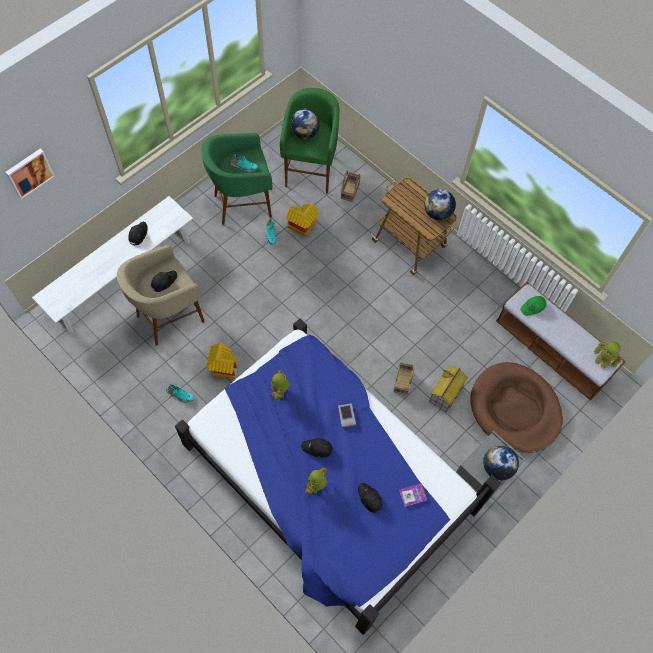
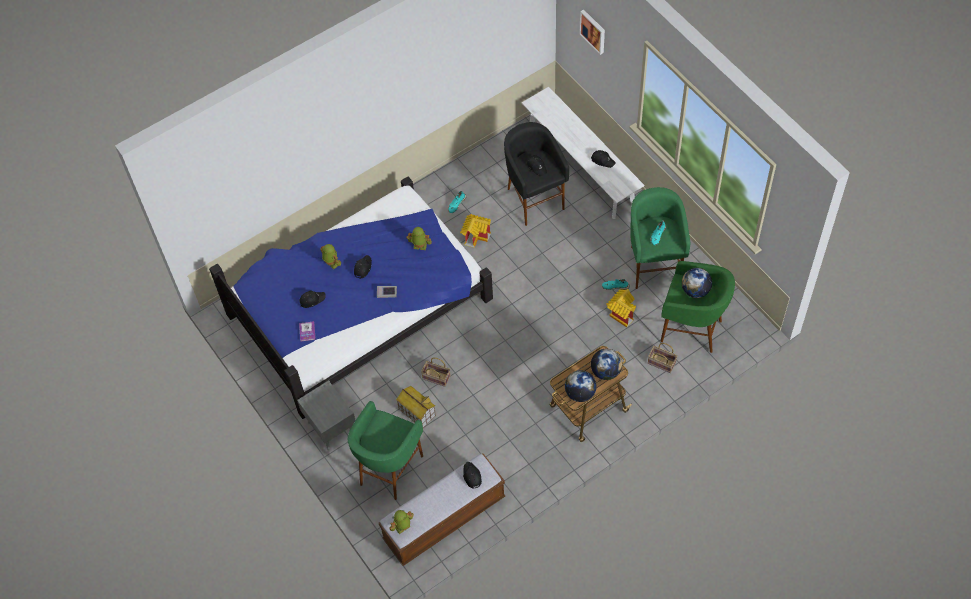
camera: 105 degrees right, 5 degrees down
beige stool [117,245,204,346] -> black stool [504,122,569,226]
brown dog bed [470,362,563,453] -> green stool [347,401,423,500]
globe [483,445,519,480] -> globe moved to [591,349,622,380]
green cap [520,296,547,316] -> black cap [463,462,482,489]

